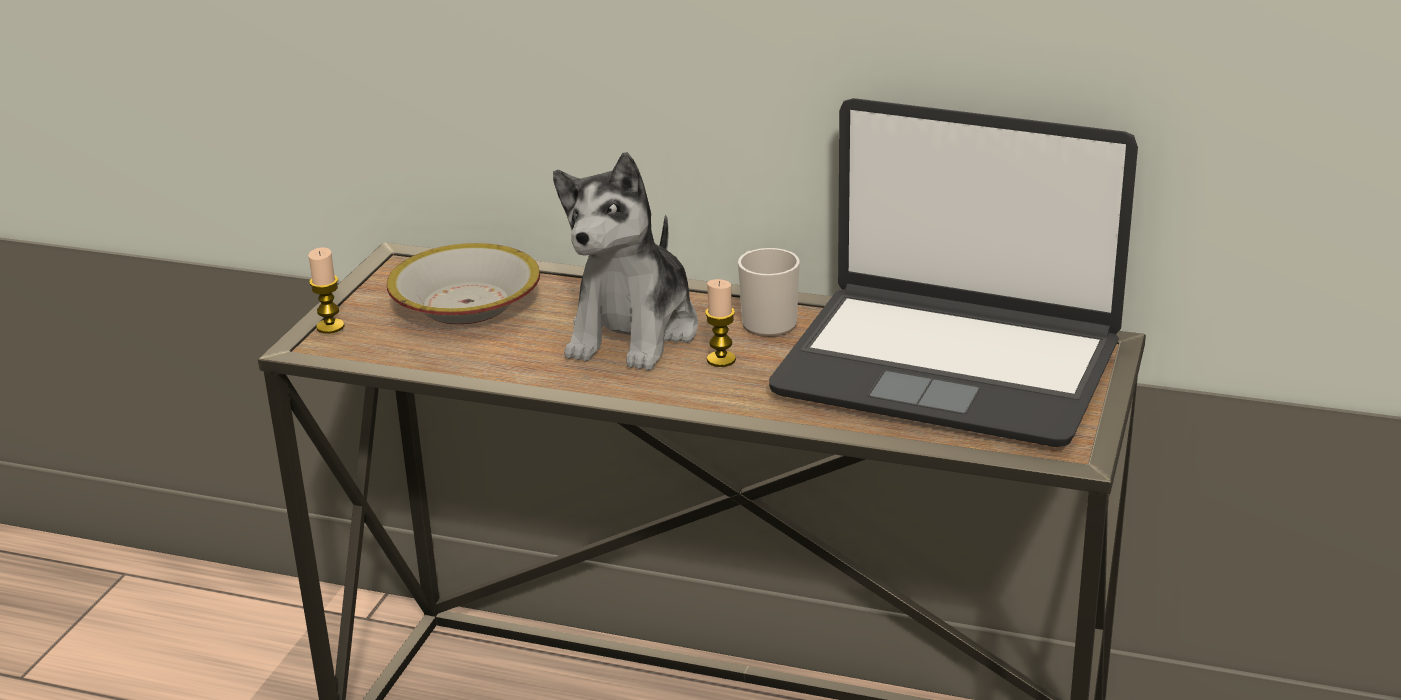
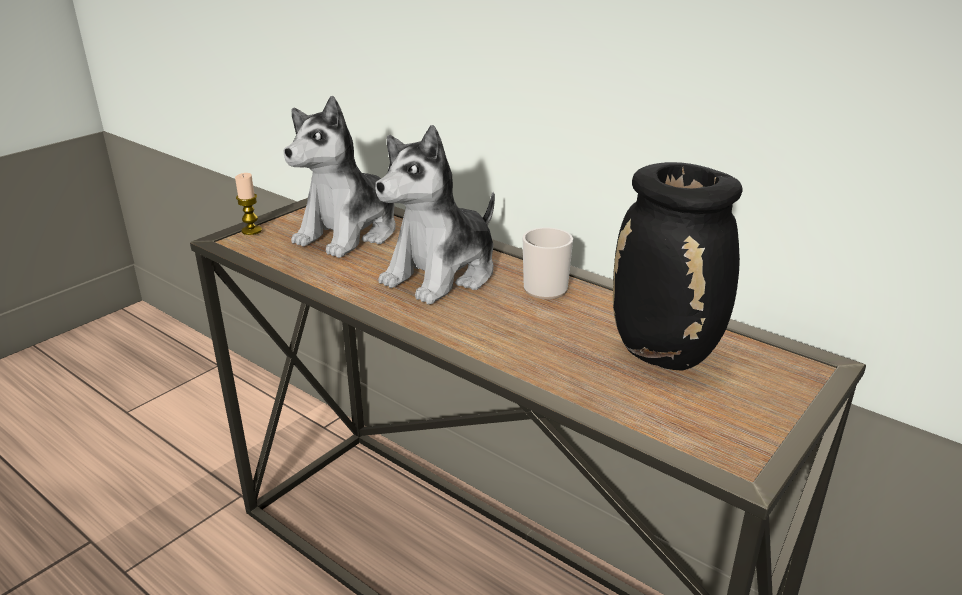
camera: 20 degrees right, 0 degrees up
bowl [387,243,540,324] -> plush toy [284,96,396,258]
candle [705,279,736,367] -> none
laptop [769,98,1138,447] -> black vase [613,162,743,371]

